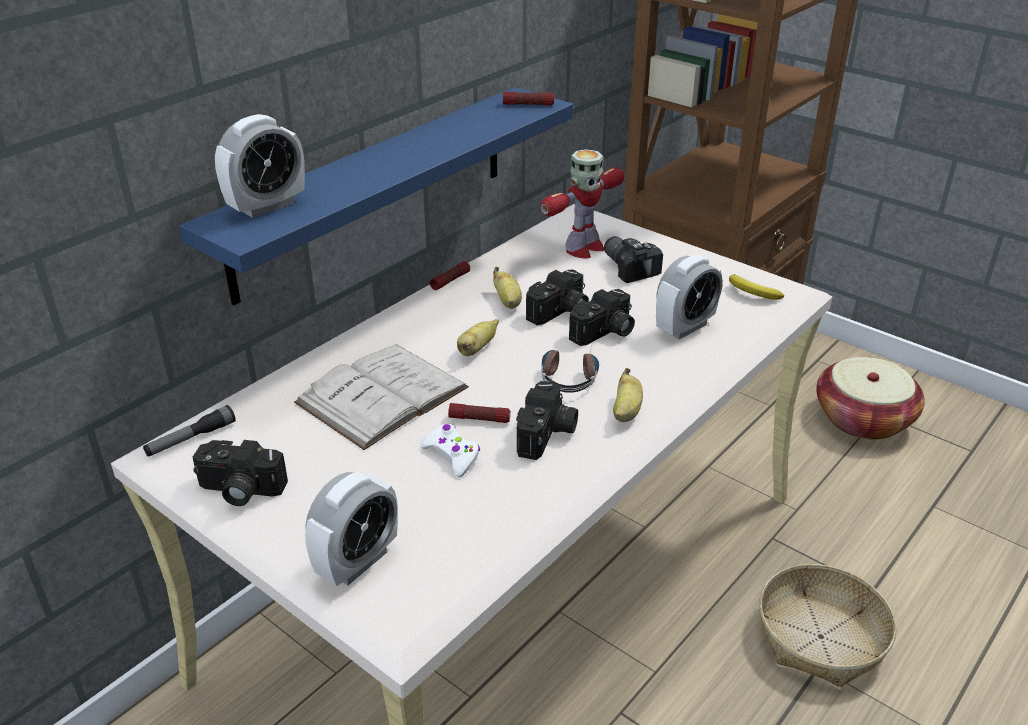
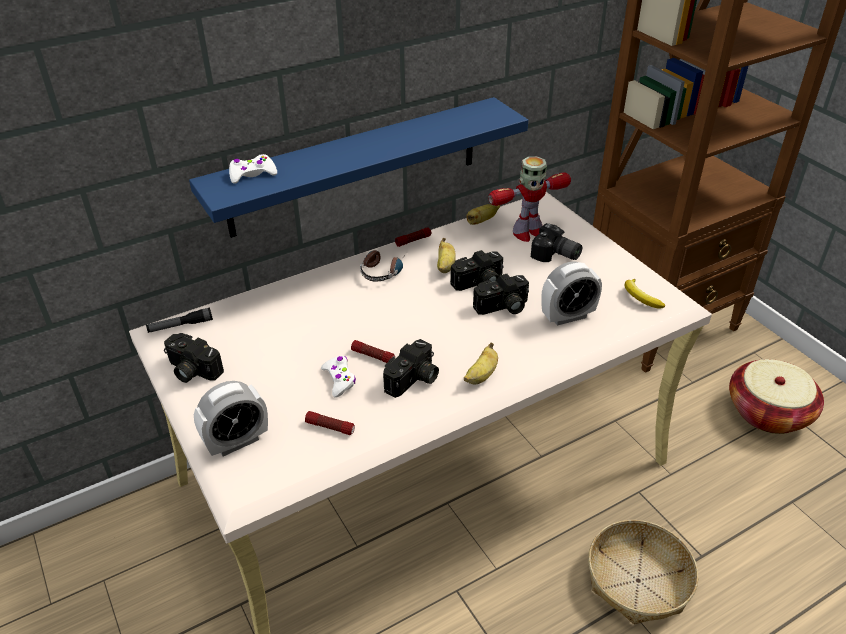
camera: 20 degrees right, 5 degrees up
alarm clock [215,114,305,218] -> white game controller [229,154,277,184]
white book [294,345,469,450] -> none
banana [457,319,499,356] -> banana moved to [466,204,500,225]
flashlight [503,92,554,105] -> flashlight moved to [305,411,355,435]
headphones [542,344,599,393] -> headphones moved to [360,250,408,282]
camera [604,236,663,283] -> camera turned 135 degrees clockwise [531,223,582,262]

